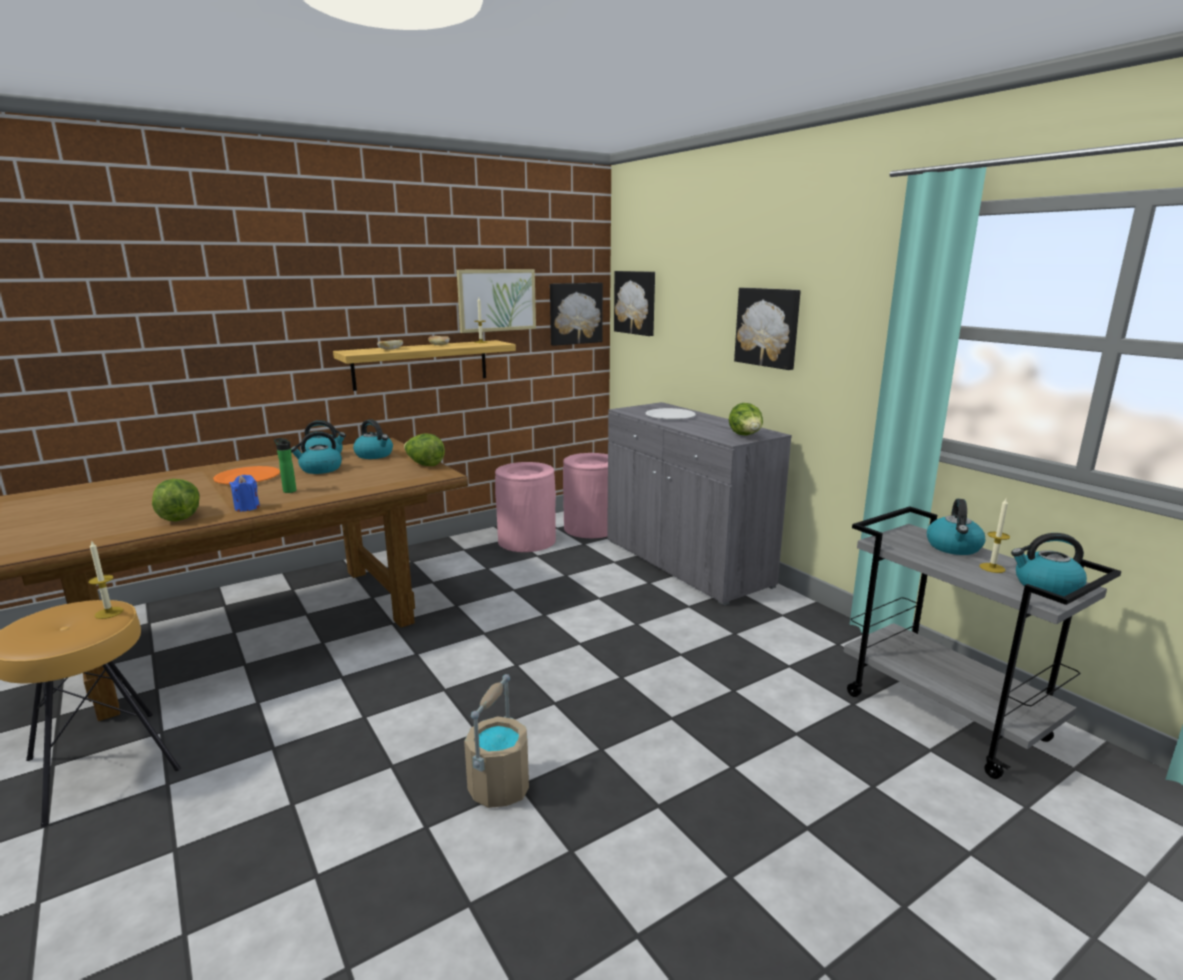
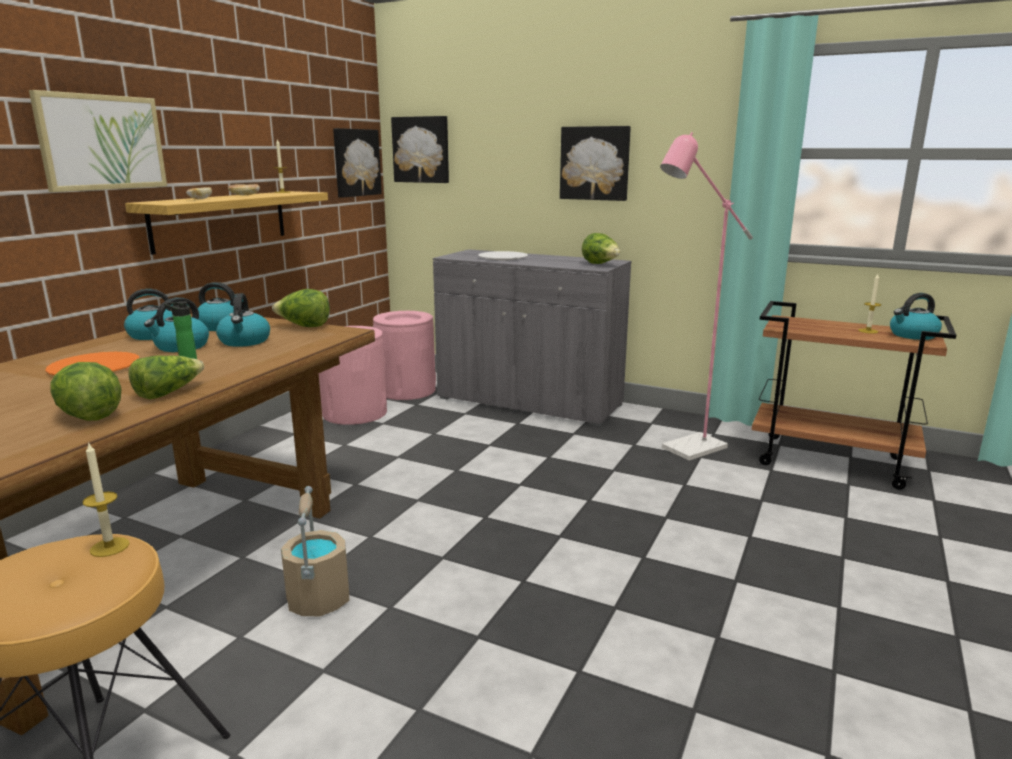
camera: 30 degrees left, 0 degrees up
blue candle [229,475,260,512] -> lettuce [129,356,204,399]
picture [457,269,536,333] -> picture moved to [29,90,167,192]
beige bucket [464,674,529,808] -> beige bucket moved to [281,486,349,616]
grey cart [844,506,1121,779] -> brown cart [752,301,956,490]
kettle [927,499,985,555] -> kettle moved to [216,293,270,347]
none -> pink floor lamp [660,132,753,461]

